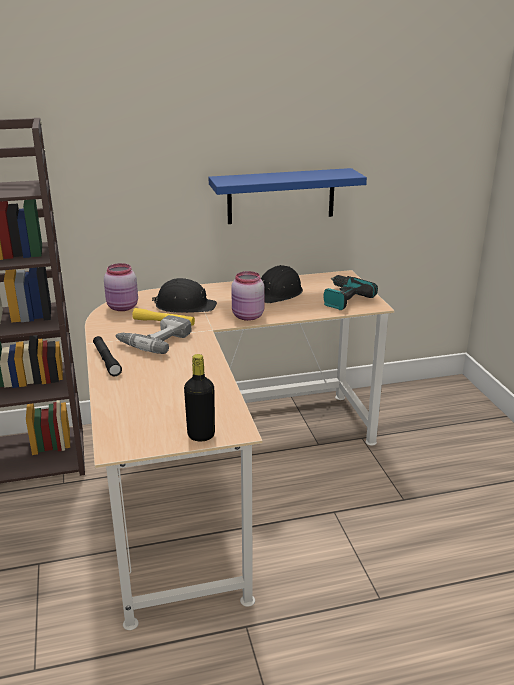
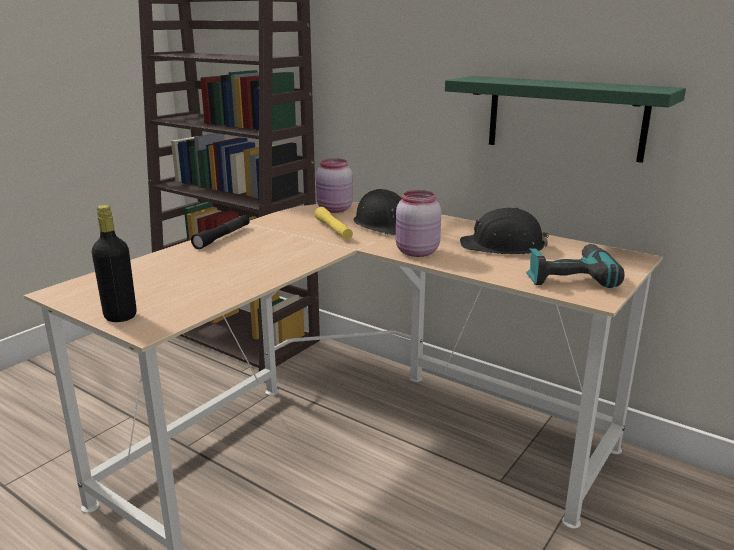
camera: 50 degrees right, 5 degrees down
power drill [115,315,192,354] -> none
blue shelf [209,168,367,224] -> green shelf [445,76,686,163]

